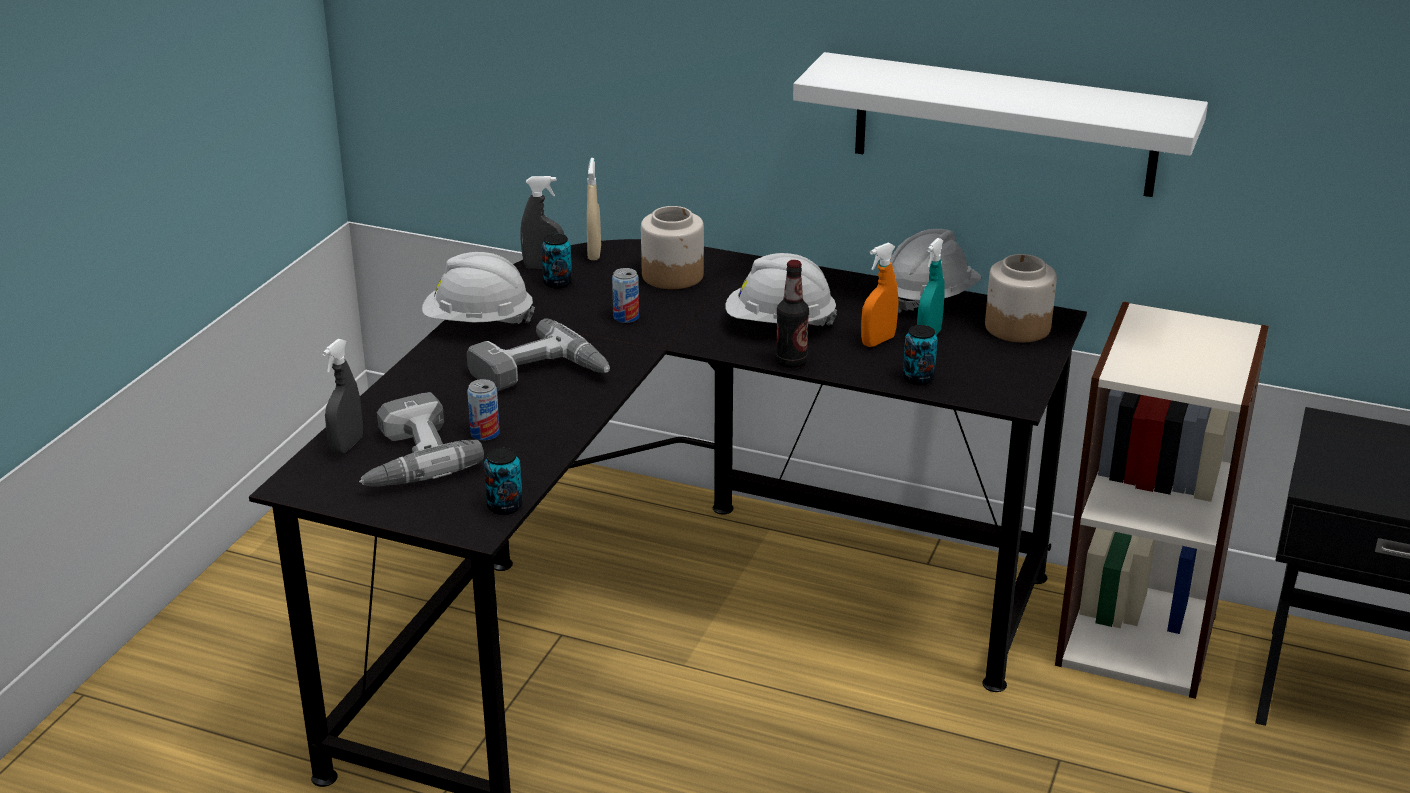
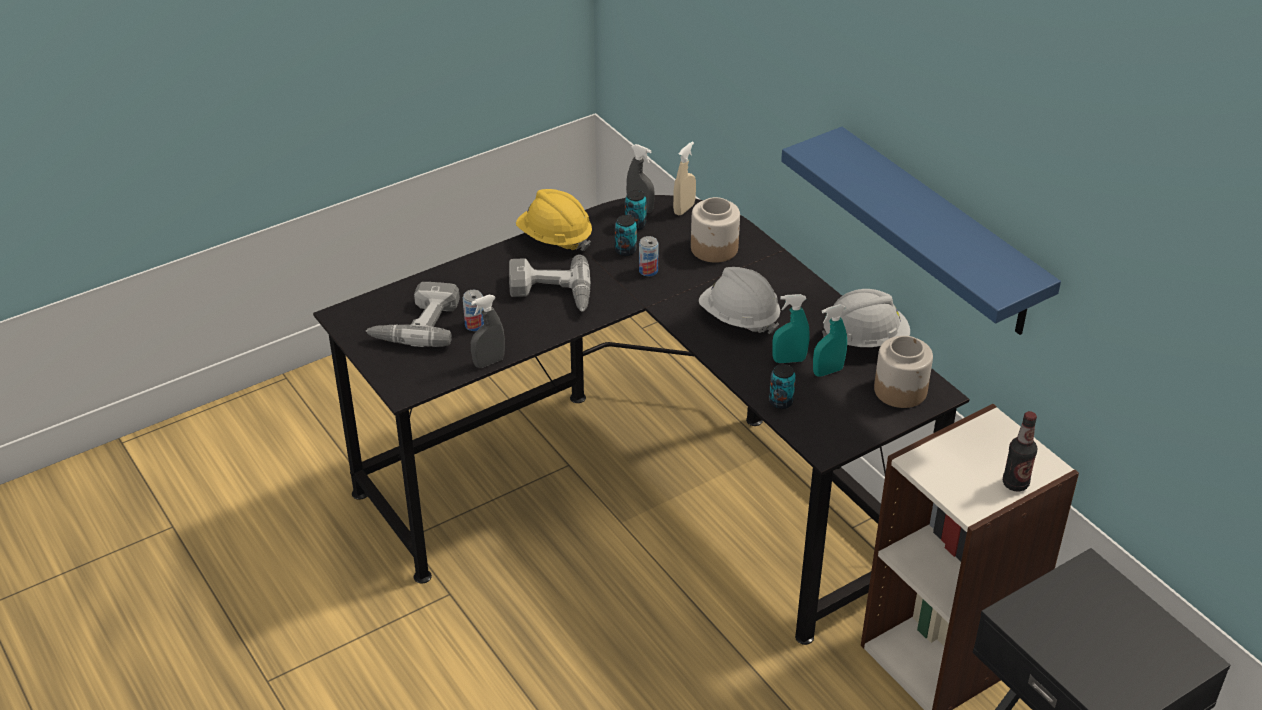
camera: 35 degrees right, 10 degrees up
grey spray bottle [322,339,363,455] -> grey spray bottle moved to [471,295,505,368]
white hard hat [422,252,535,324] -> yellow hard hat [516,189,592,251]
can [484,448,523,515] -> can moved to [615,215,637,256]
bottle [776,260,809,368] -> bottle moved to [1003,411,1038,491]
white shelf [793,52,1208,197] -> blue shelf [781,127,1061,335]
orange spray bottle [861,243,899,347] -> turquoise spray bottle [772,294,810,363]

